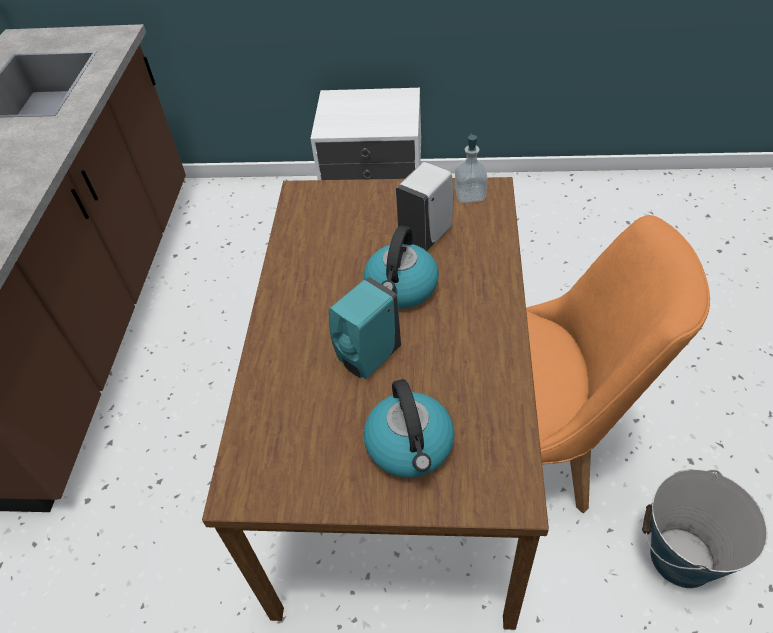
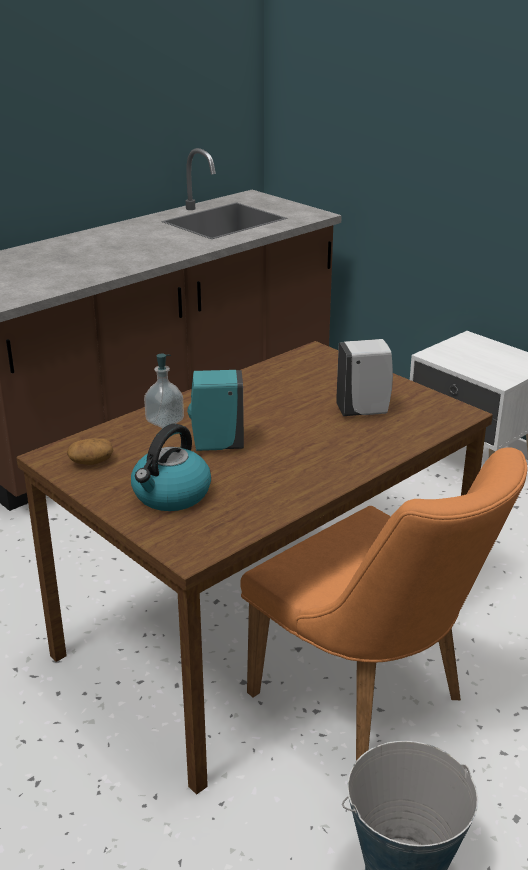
camera: 40 degrees right, 20 degrees down
kettle [364,226,439,309] -> none
soap dispenser [455,133,487,203] -> soap dispenser moved to [144,354,184,428]
none -> potato [67,438,114,465]

